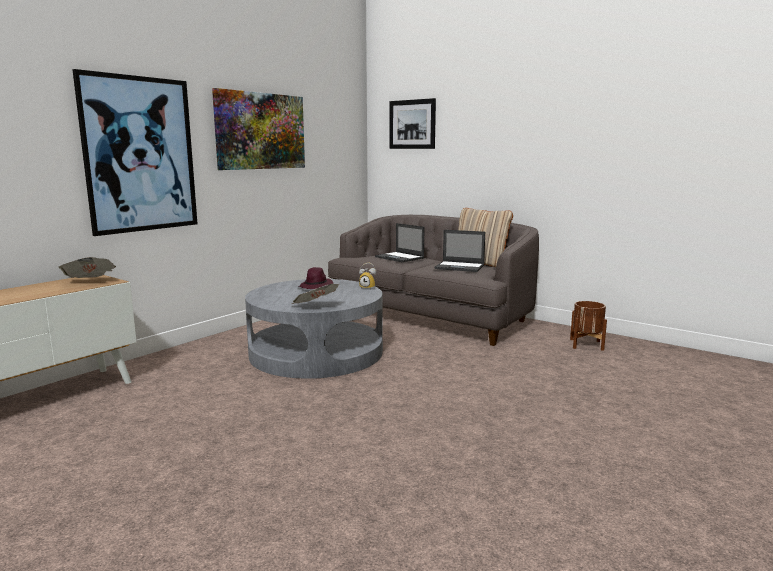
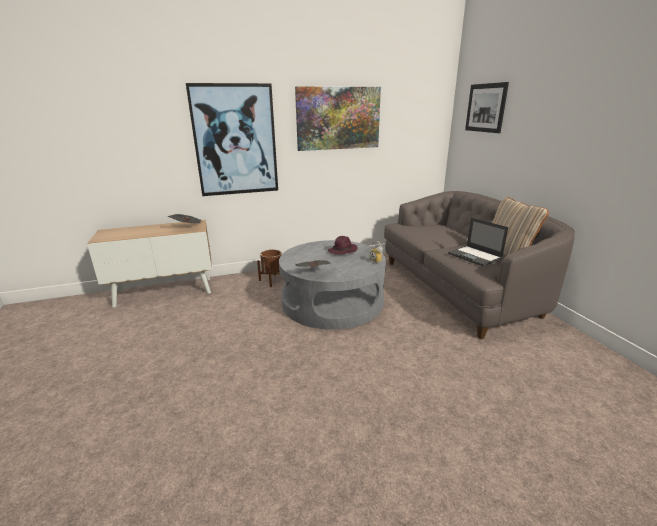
camera: 35 degrees right, 10 degrees up
laptop [375,223,425,262] -> none
brown planter [570,301,607,351] -> brown planter moved to [257,249,282,287]

